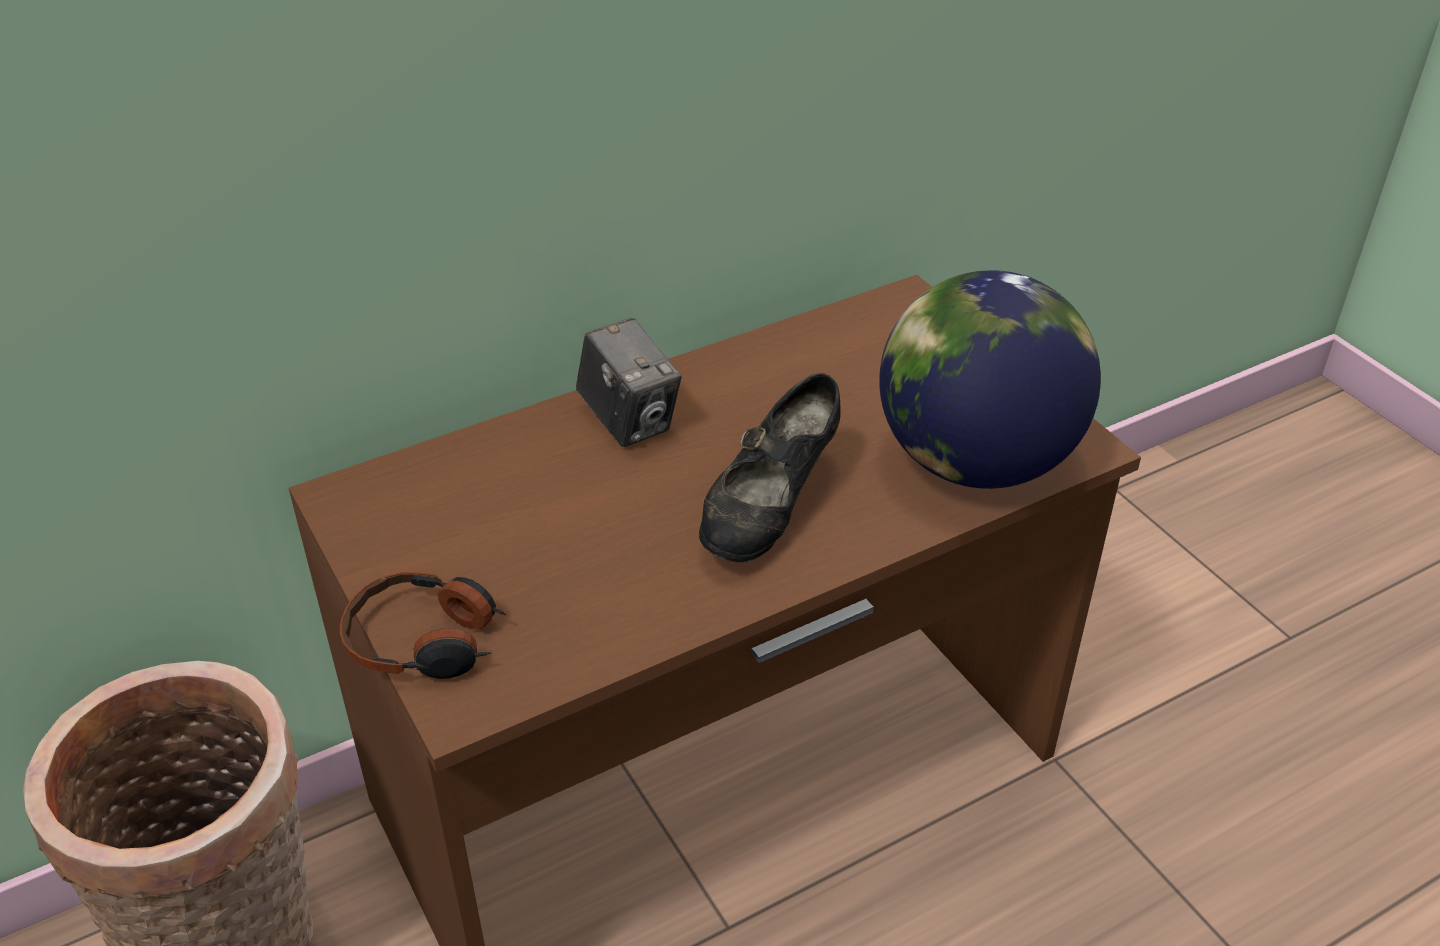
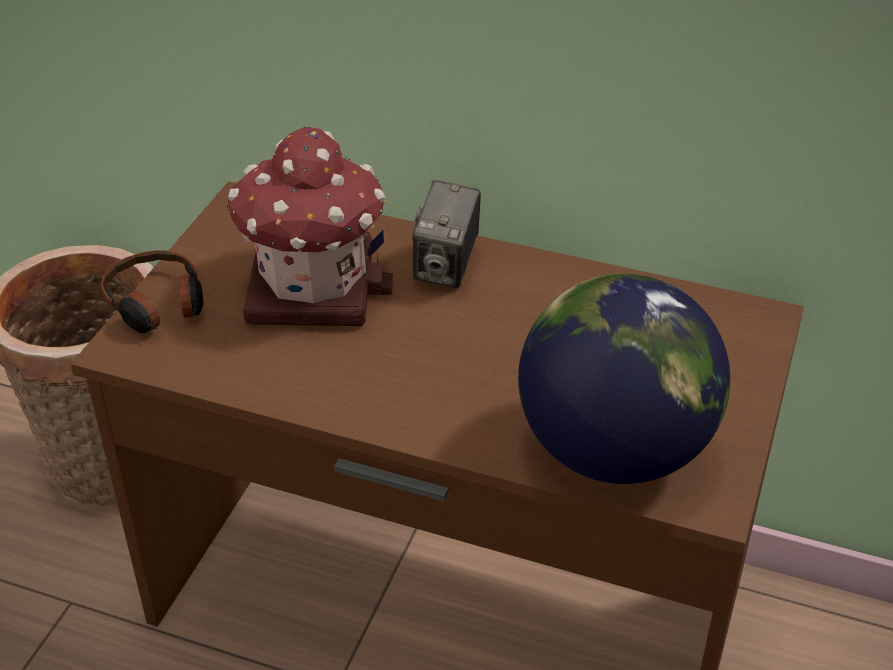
camera: 50 degrees right, 0 degrees up
black shoe [699,373,841,563] -> none
none -> toy house [227,126,393,326]

